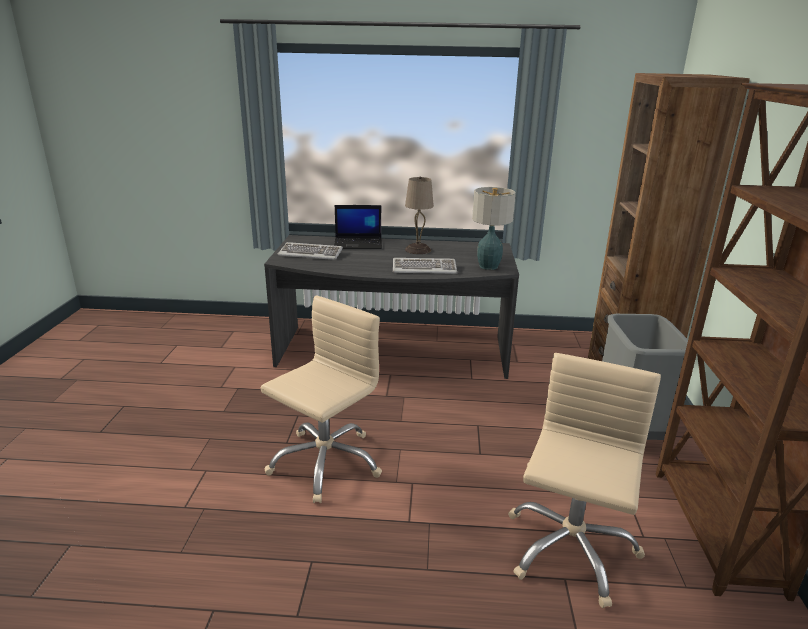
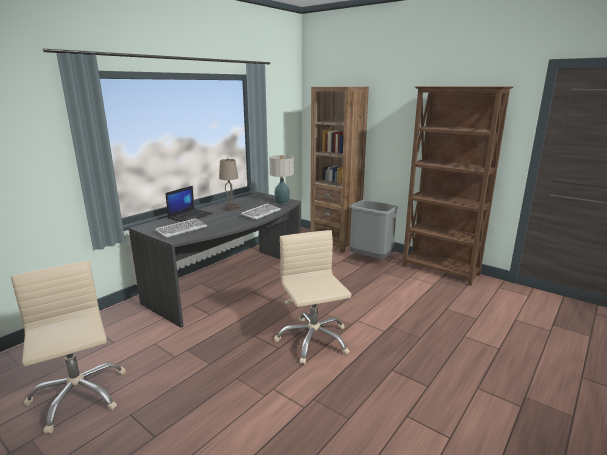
camera: 55 degrees left, 5 degrees down
beige office chair [508,353,661,608] -> beige office chair moved to [11,261,126,433]

